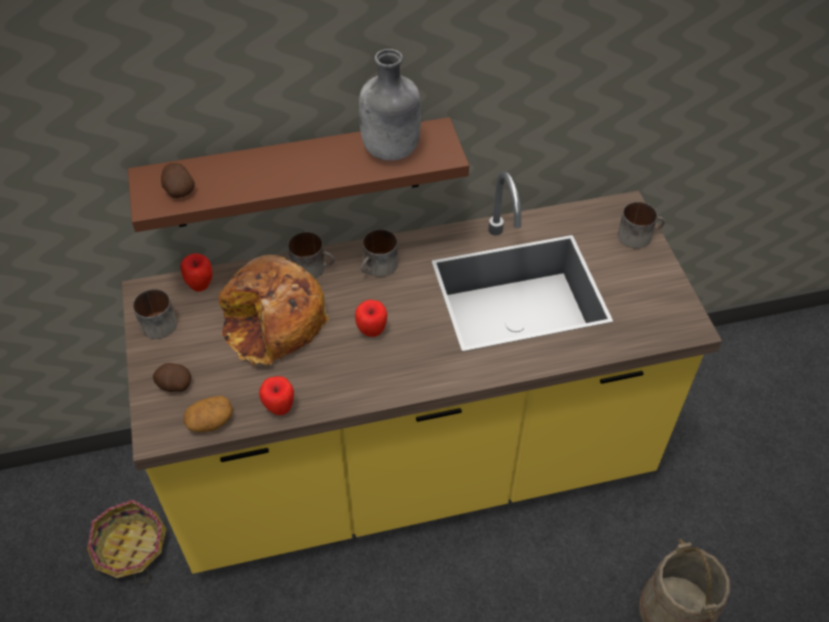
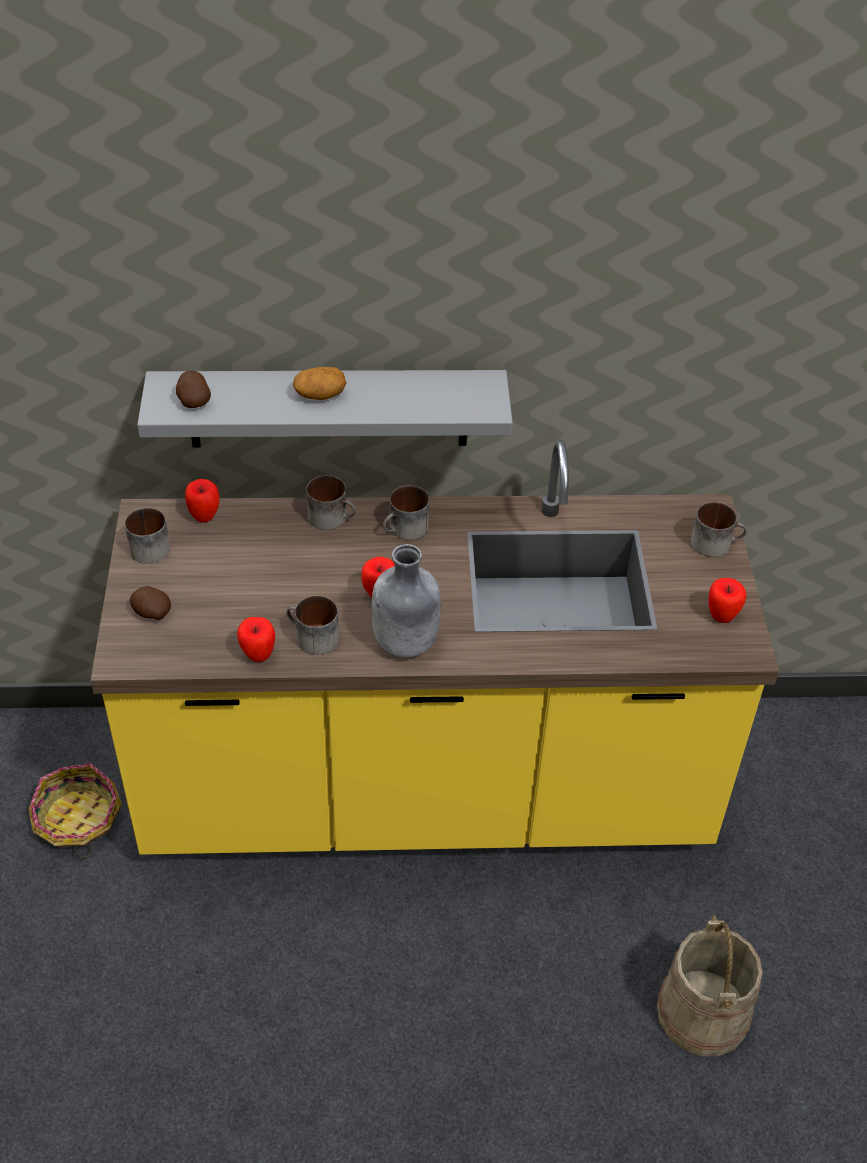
camera: 10 degrees right, 5 degrees down
brown shelf [128,117,469,232] -> grey shelf [137,370,513,447]
potato [184,395,233,432] -> potato moved to [293,367,346,400]
bread [219,255,329,366] -> none
grey bottle [359,49,421,161] -> grey bottle moved to [372,544,441,657]
none -> mug [286,596,339,655]
none -> apple [709,578,746,623]

